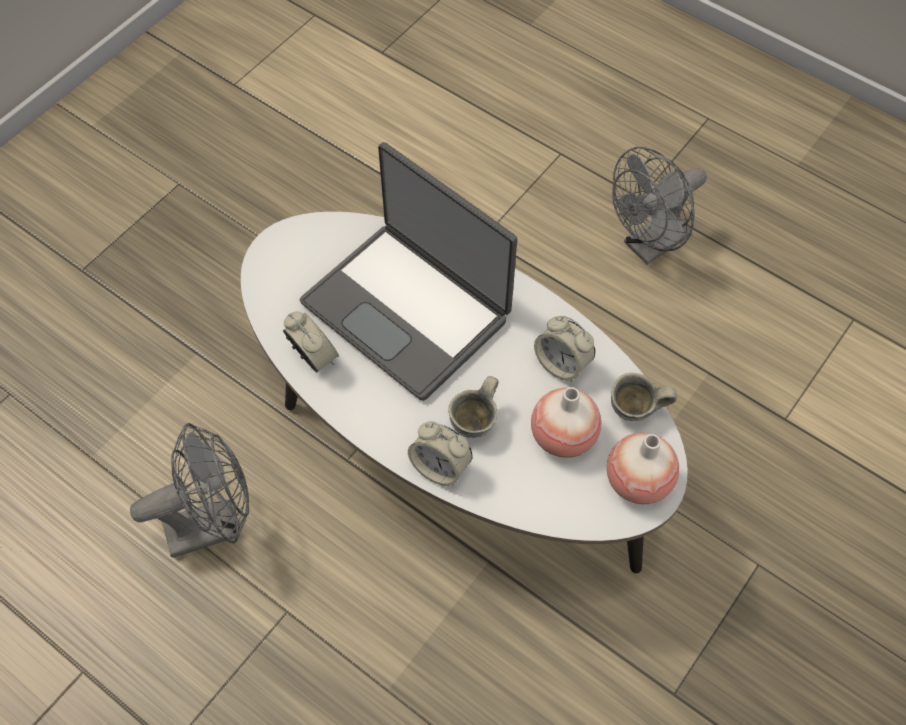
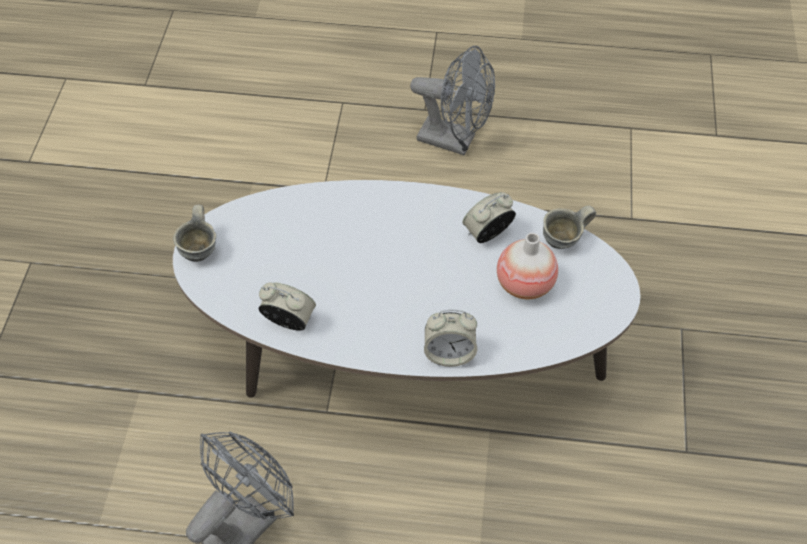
camera: 30 degrees left, 5 degrees down
laptop [300,142,517,401] -> none
grey mug [448,376,499,438] -> grey mug moved to [173,205,216,262]
alarm clock [534,316,595,382] -> alarm clock turned 135 degrees clockwise [462,192,516,243]
vase [607,432,679,504] -> none
grey fan [612,147,707,265] -> grey fan turned 90 degrees counterclockwise [410,46,495,155]

